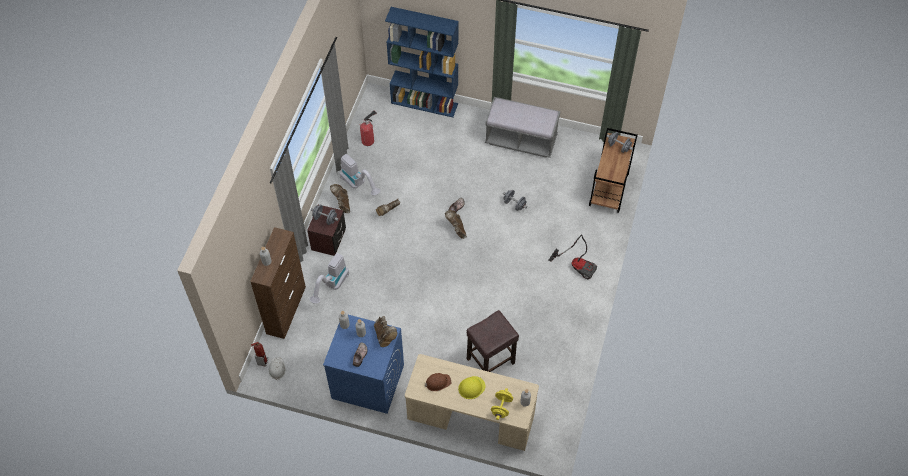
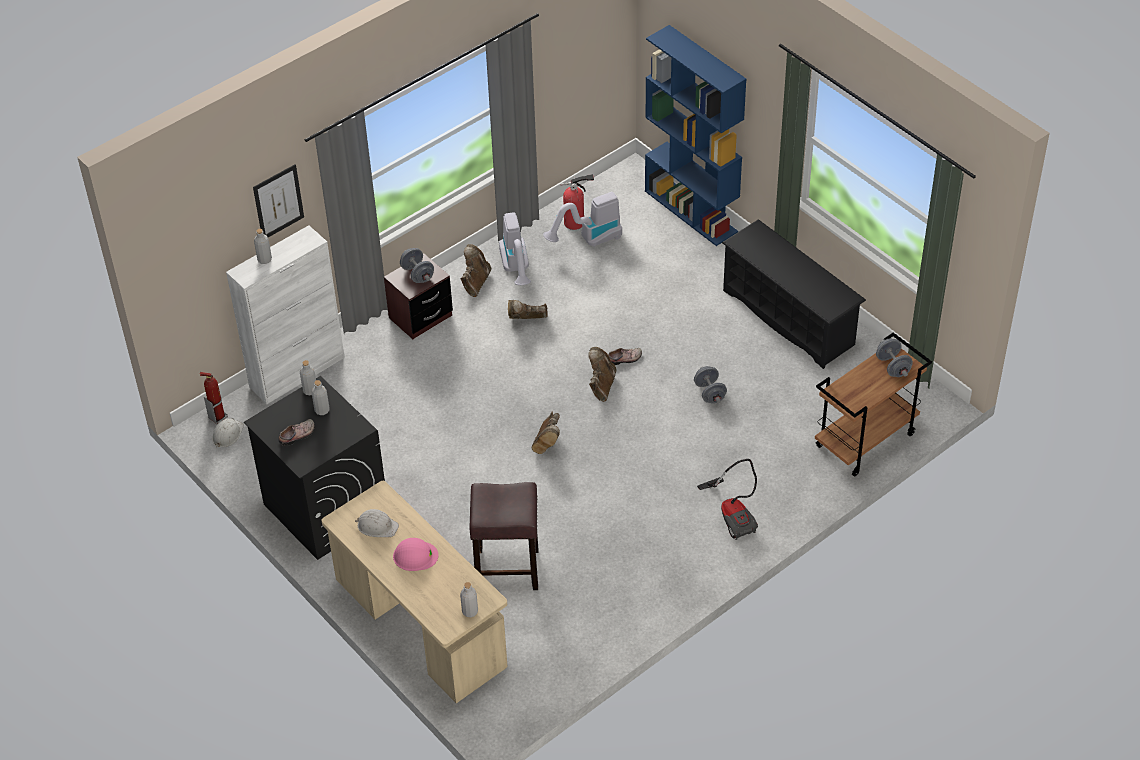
camera: 35 degrees right, 10 degrees down
brown cabinet [250,227,306,339] -> white cabinet [226,225,345,405]
vacuum cleaner [309,253,349,304] -> vacuum cleaner moved to [543,192,622,247]
blue washing machine [323,315,404,414] -> black washing machine [244,376,385,560]
brown boot [374,316,397,347] -> brown boot moved to [532,412,560,454]
brown hard hat [425,373,452,391] -> white hard hat [355,509,399,537]
yellow hard hat [458,376,485,399] -> pink hard hat [393,538,438,571]
grey bench [485,97,560,158] -> black shoe rack [722,219,866,369]
yellow dumbbell [491,388,513,420] -> none
none -> picture [253,164,304,237]

